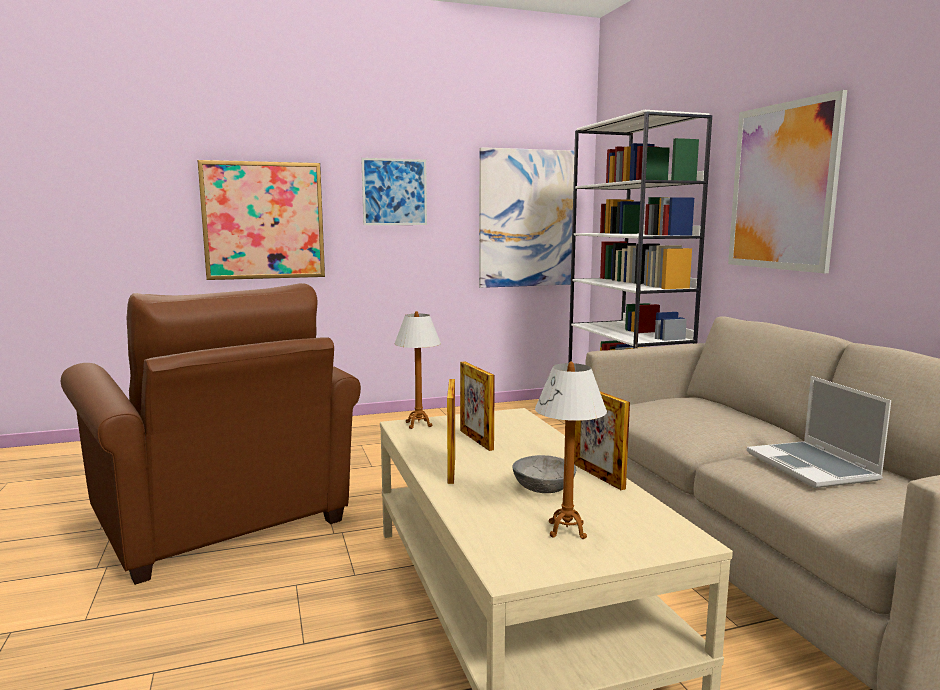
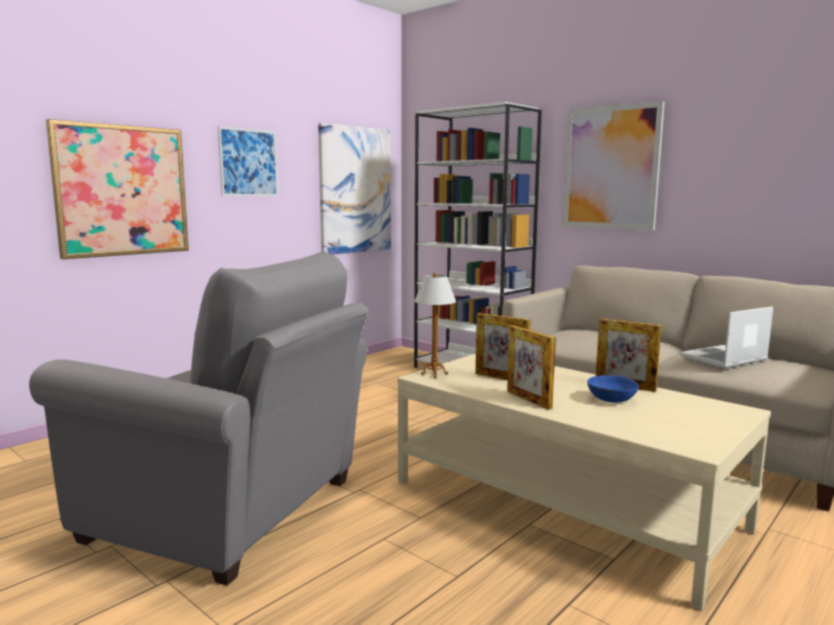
camera: 30 degrees left, 0 degrees up
brown armchair [61,283,361,585] -> grey armchair [29,252,368,586]
grey bowl [512,455,576,493] -> blue bowl [587,375,639,403]
table lamp [535,362,607,539] -> none
laptop [747,376,891,488] -> laptop turned 105 degrees clockwise [680,306,773,368]

